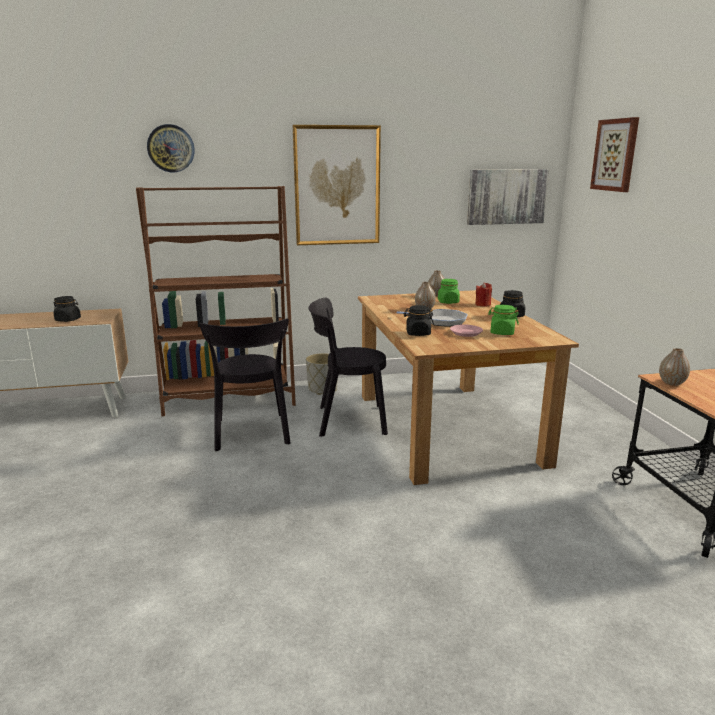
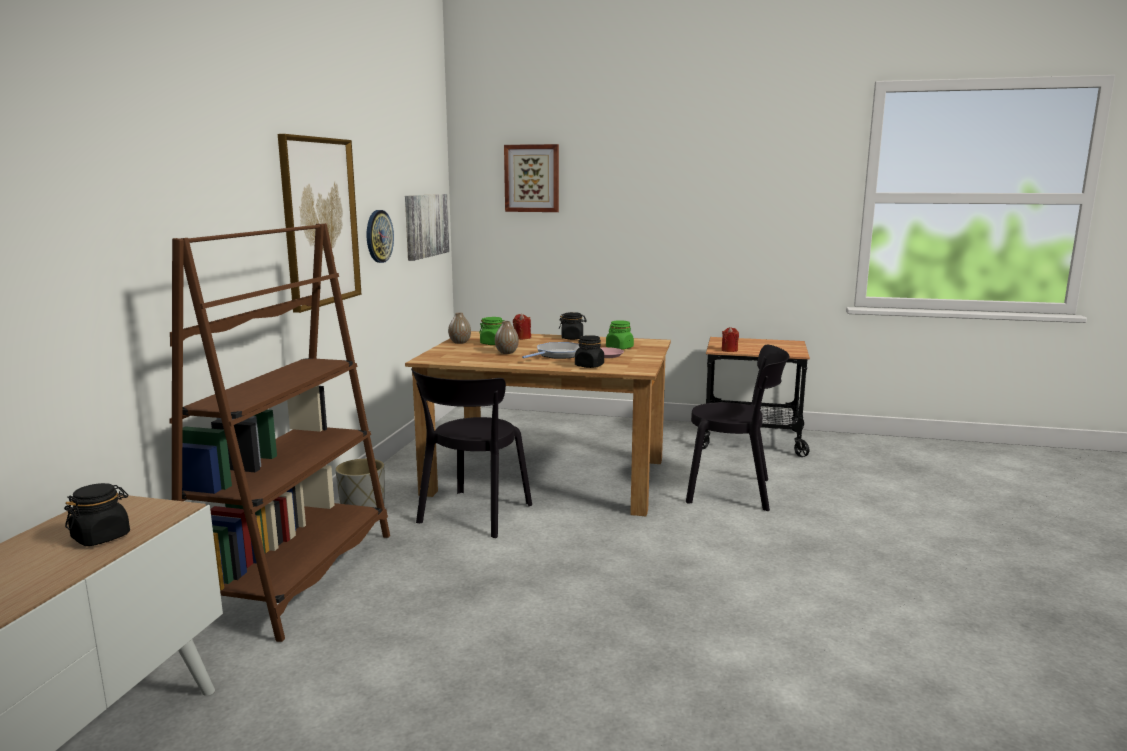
camera: 65 degrees left, 5 degrees down
wall clock [147,124,195,172] -> wall clock moved to [367,210,394,263]
black chair [200,318,290,451] -> black chair moved to [686,345,790,511]
vase [659,348,690,386] -> red candle [722,327,739,352]

